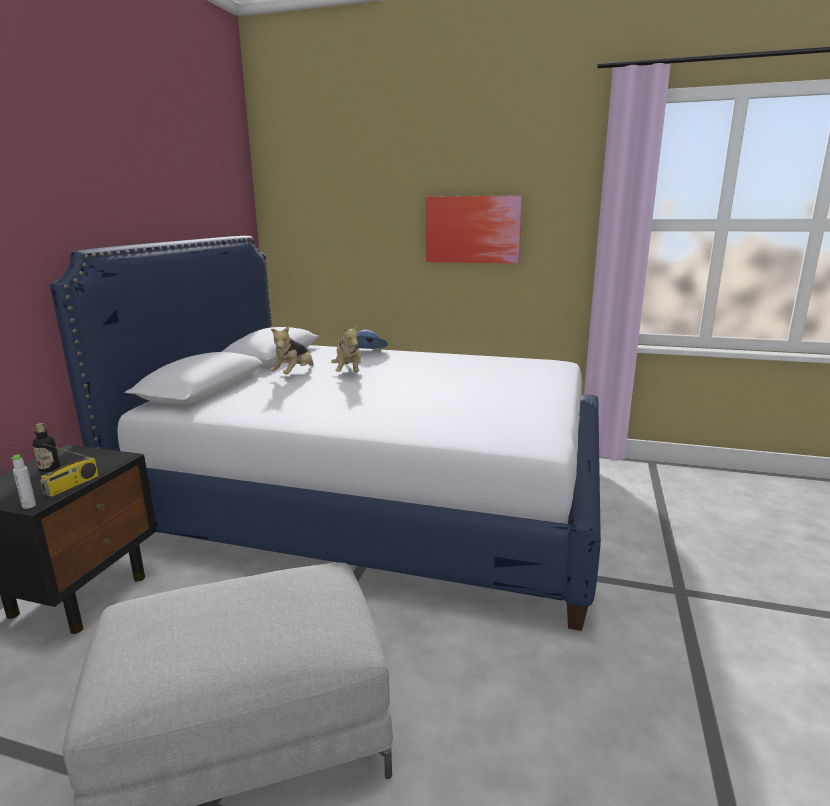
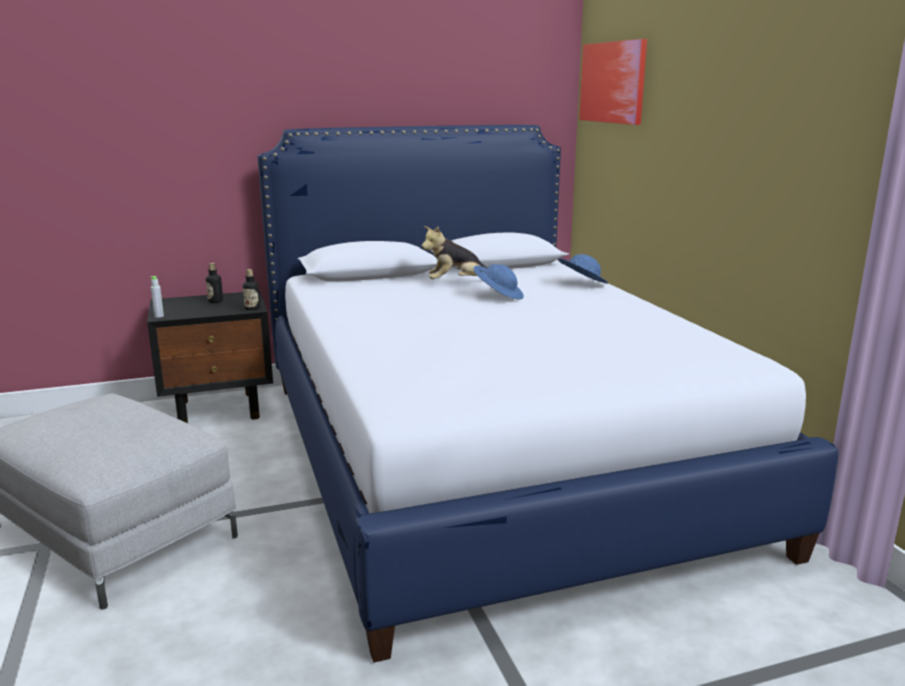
camera: 55 degrees right, 0 degrees up
radio [40,443,98,497] -> none
plush toy [331,324,361,372] -> blue hat [473,264,524,300]
picture [426,195,522,264] -> picture moved to [579,39,647,125]
none -> bottle [243,269,260,310]

